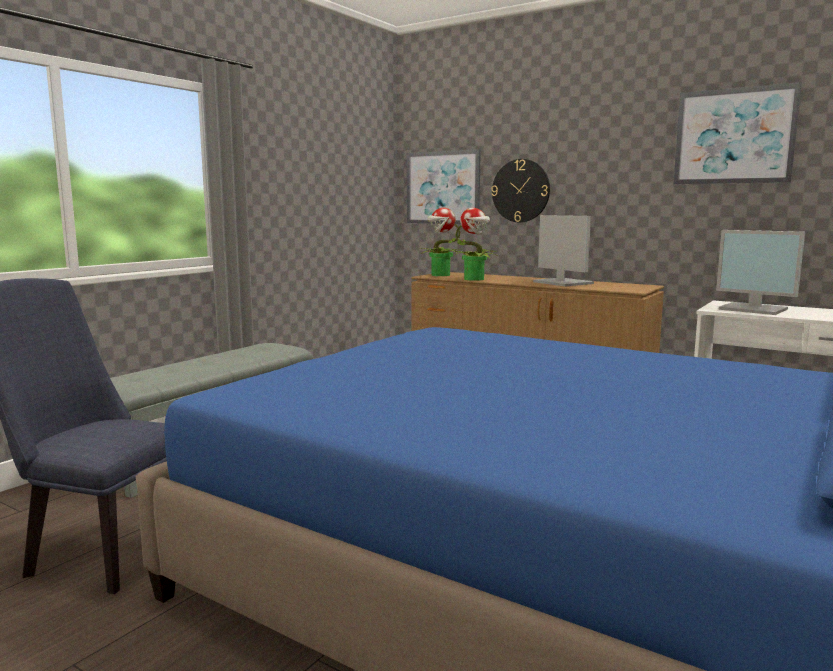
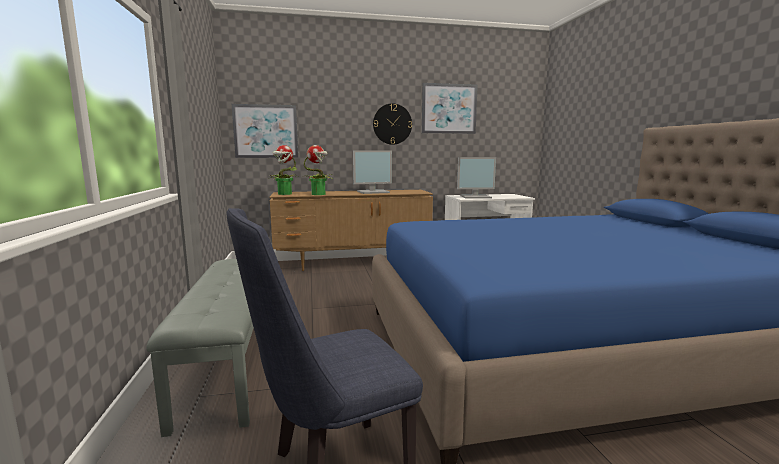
camera: 45 degrees left, 0 degrees up
wall clock [491,159,550,222] -> wall clock moved to [373,103,412,145]
monitor [533,215,594,287] -> monitor turned 150 degrees clockwise [353,150,392,194]

